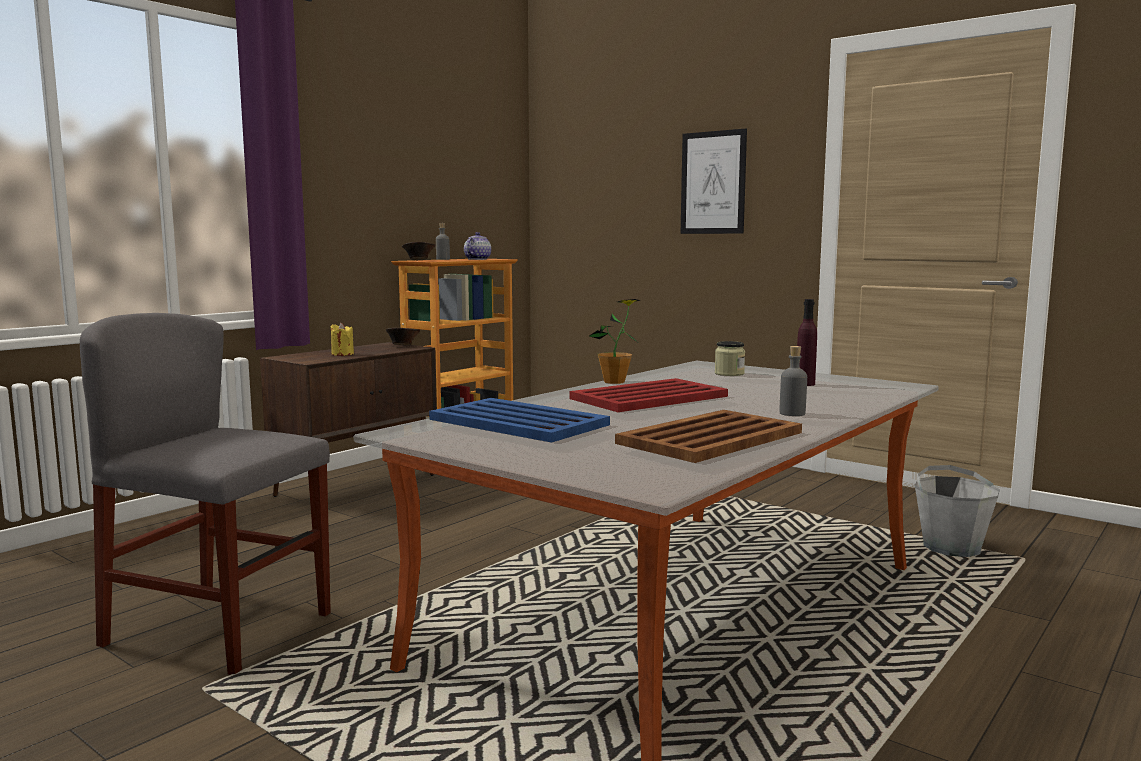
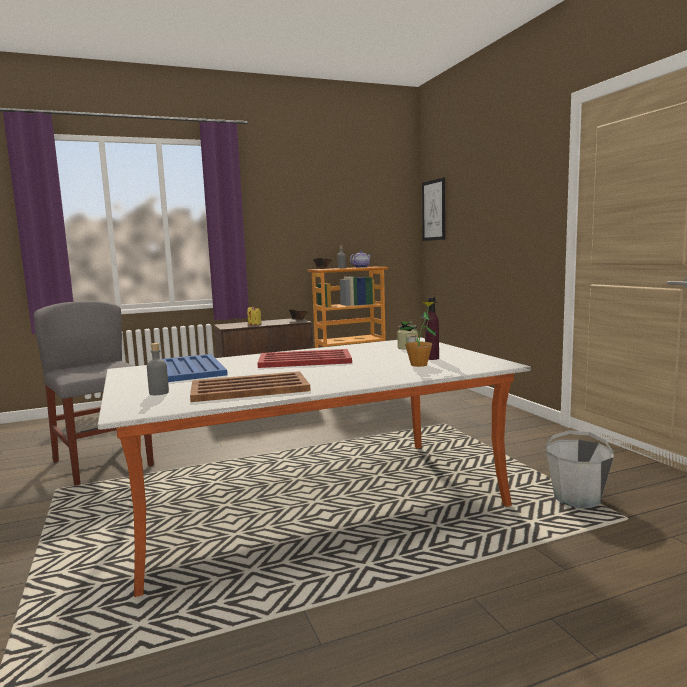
camera: 30 degrees right, 0 degrees up
potted plant [589,299,640,384] -> potted plant moved to [400,301,437,367]
picture [681,129,747,234] -> picture moved to [422,177,445,241]
grey bottle [779,346,807,416] -> grey bottle moved to [147,343,169,395]

